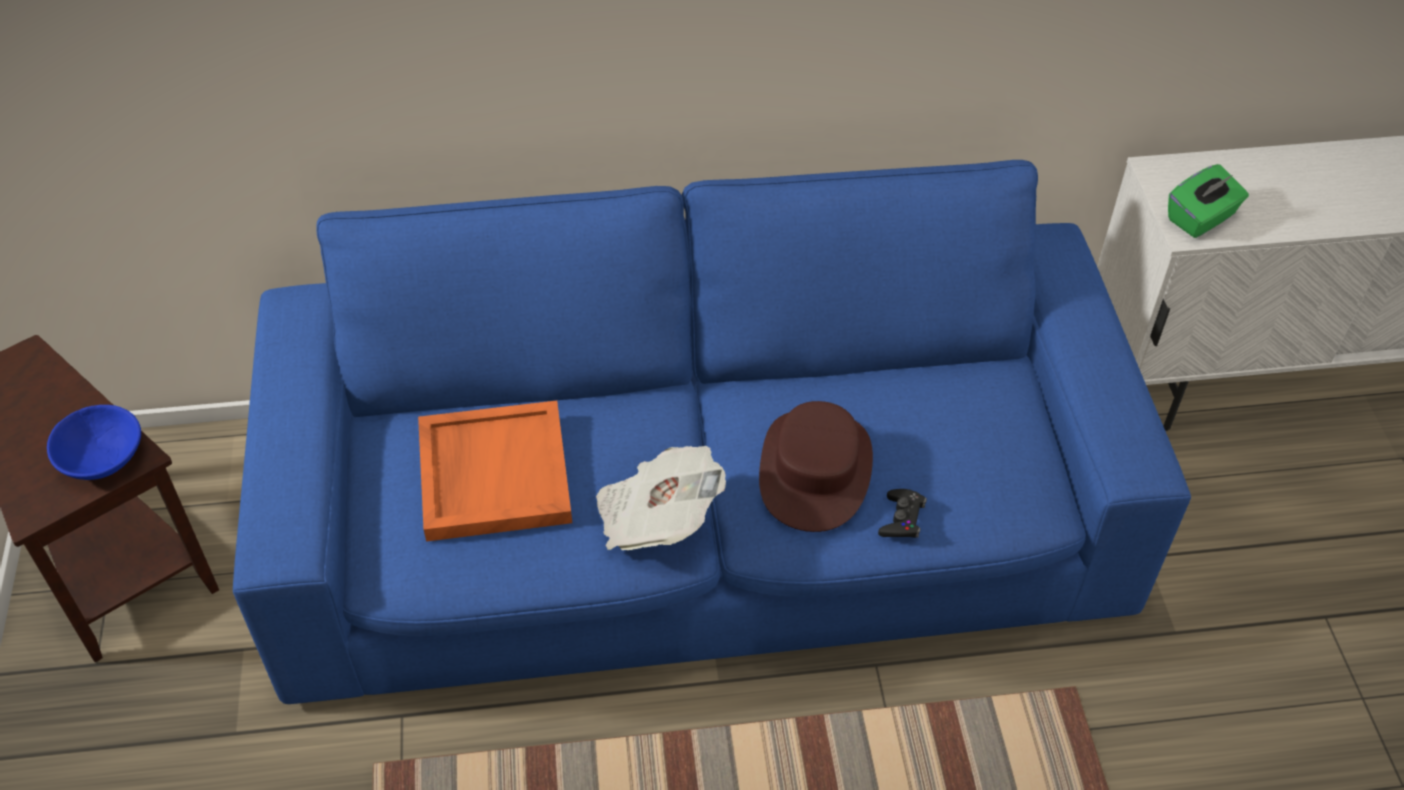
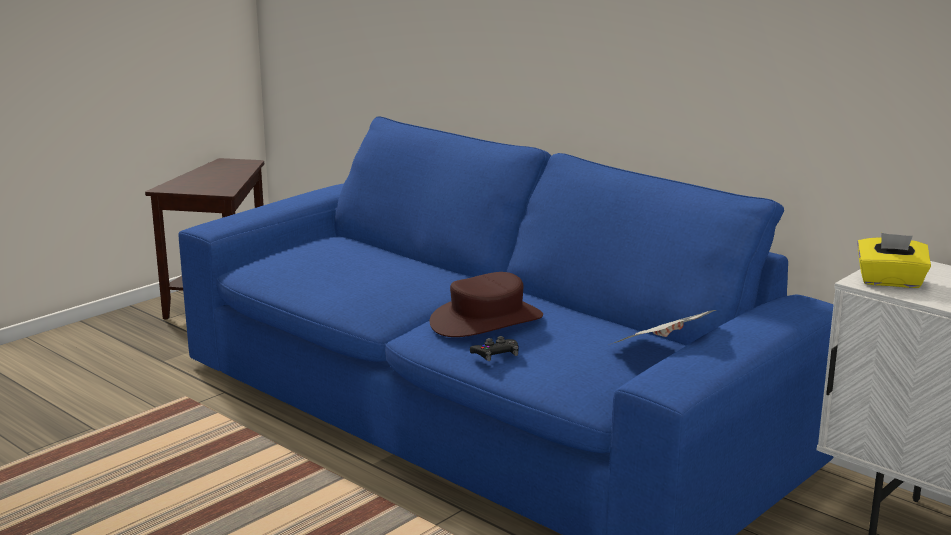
camera: 50 degrees right, 30 degrees down
blue bowl [47,405,141,480] -> none
orange tray [418,400,572,542] -> none
newspaper [596,446,726,550] -> newspaper moved to [608,310,716,345]
green tissue box [1168,164,1249,238] -> yellow tissue box [857,233,931,288]

